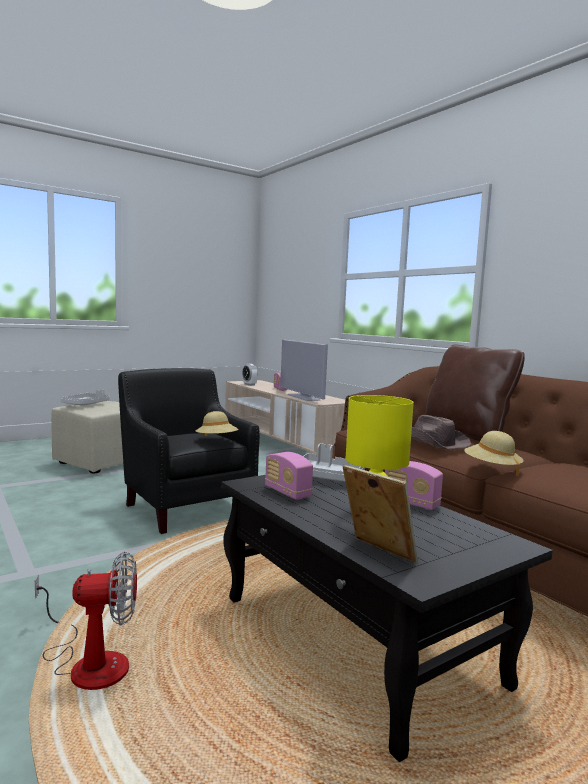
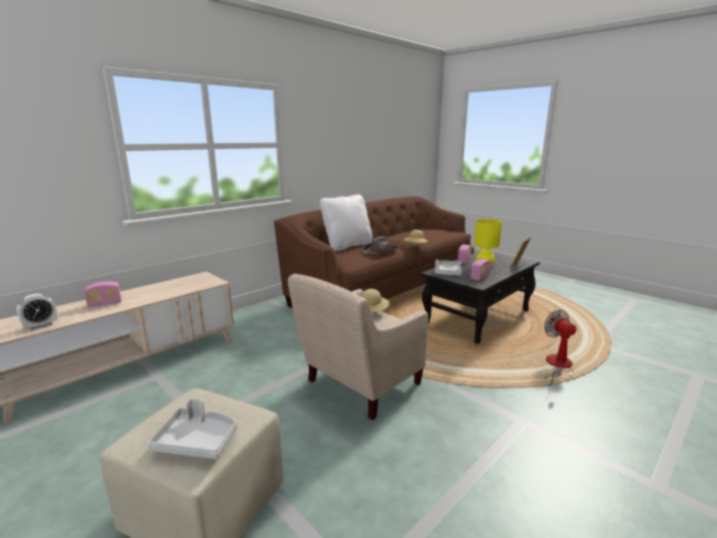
camera: 100 degrees left, 10 degrees up
black armchair [118,368,260,534] -> beige armchair [288,274,428,420]
television [280,339,328,401] -> none
brown pillow [425,345,525,441] -> white pillow [320,194,372,251]

